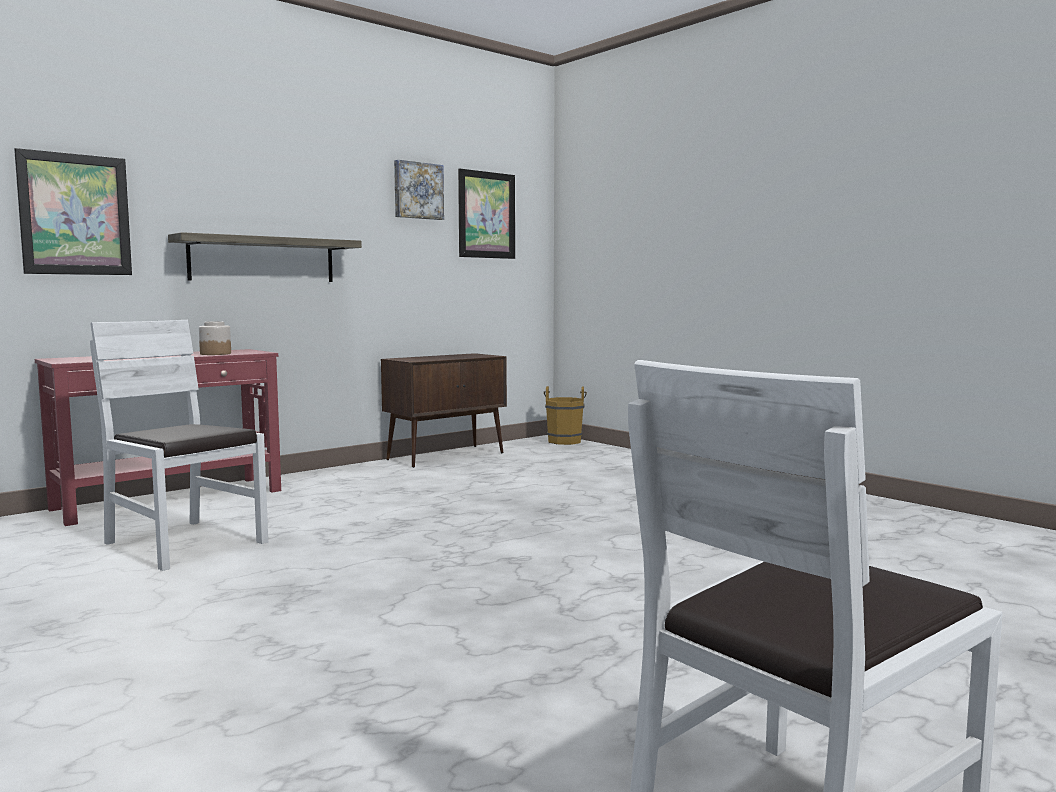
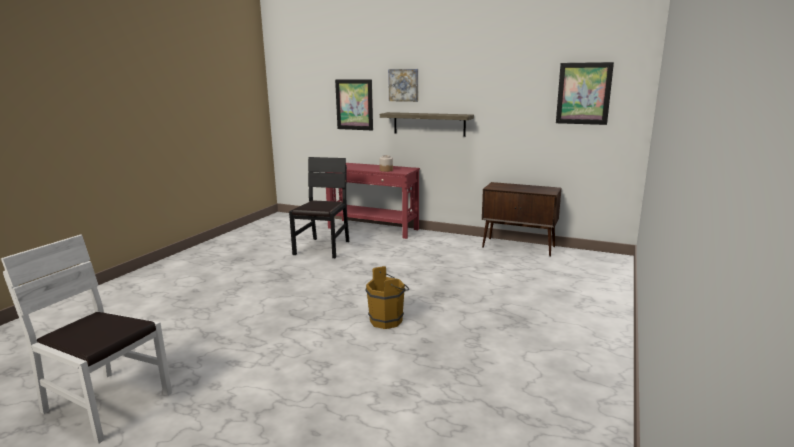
camera: 65 degrees right, 10 degrees up
white chair [90,320,268,571] -> black chair [289,157,349,258]
picture [394,160,444,220] -> picture moved to [388,69,418,102]
brown bucket [544,386,587,445] -> brown bucket moved to [366,266,409,329]

